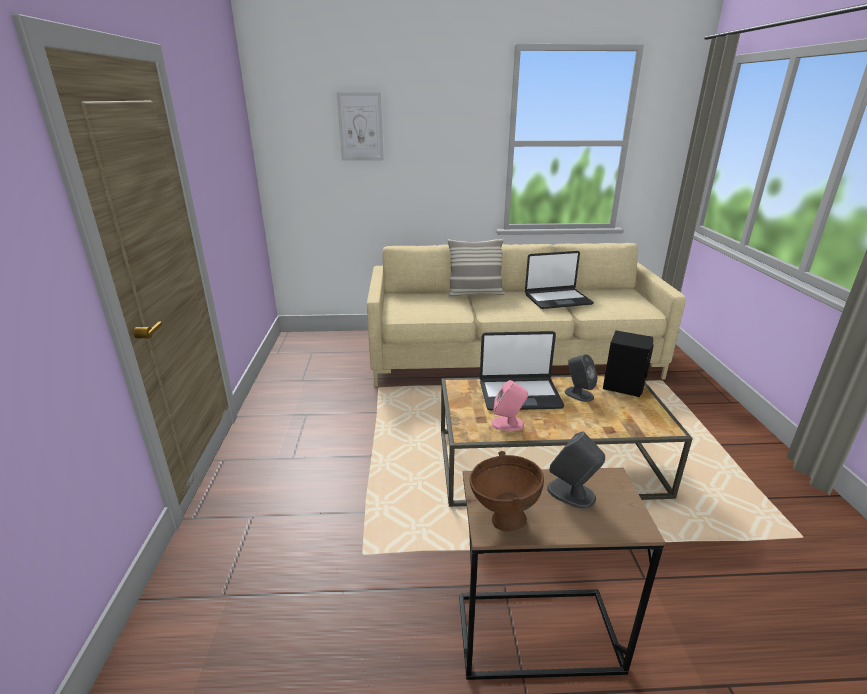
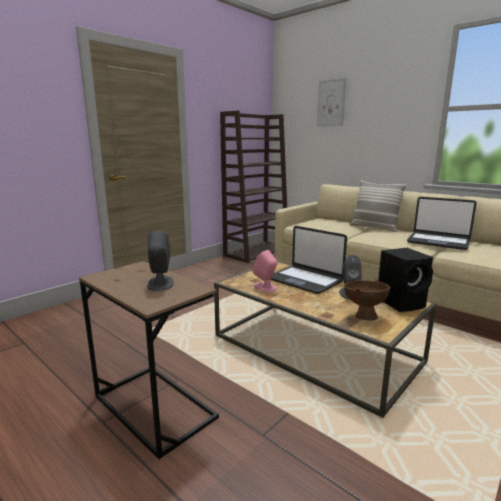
camera: 45 degrees right, 10 degrees down
brown bowl [469,451,544,531] -> brown bowl moved to [344,279,390,321]
none -> brown bookcase [220,111,287,263]

